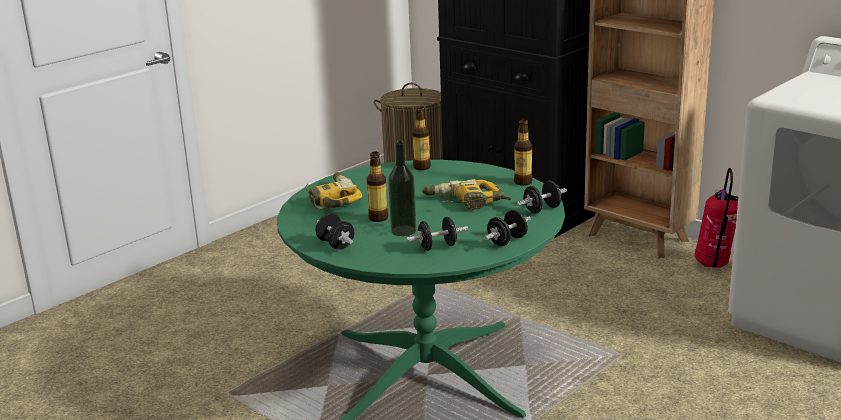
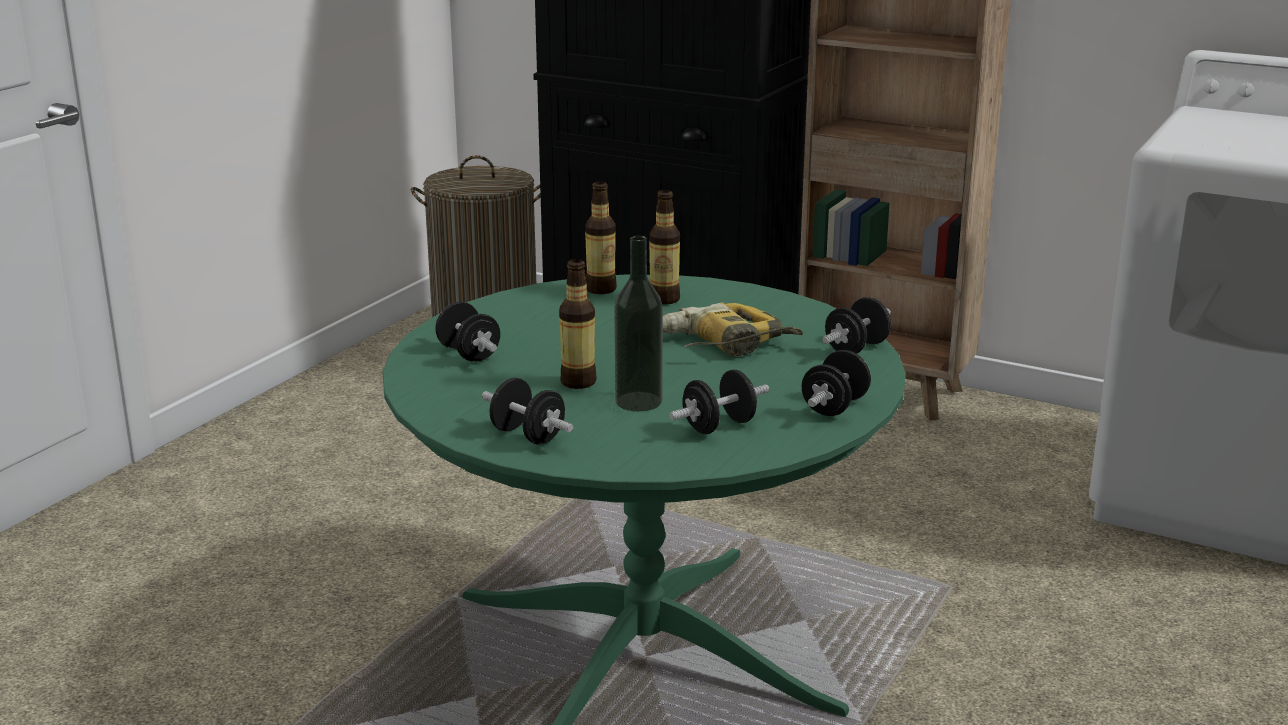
camera: 15 degrees left, 0 degrees up
power drill [305,172,362,209] -> black dumbbell [435,302,500,362]
bottle [514,119,532,186] -> bottle moved to [649,190,680,305]
fire extinguisher [695,168,738,268] -> none

